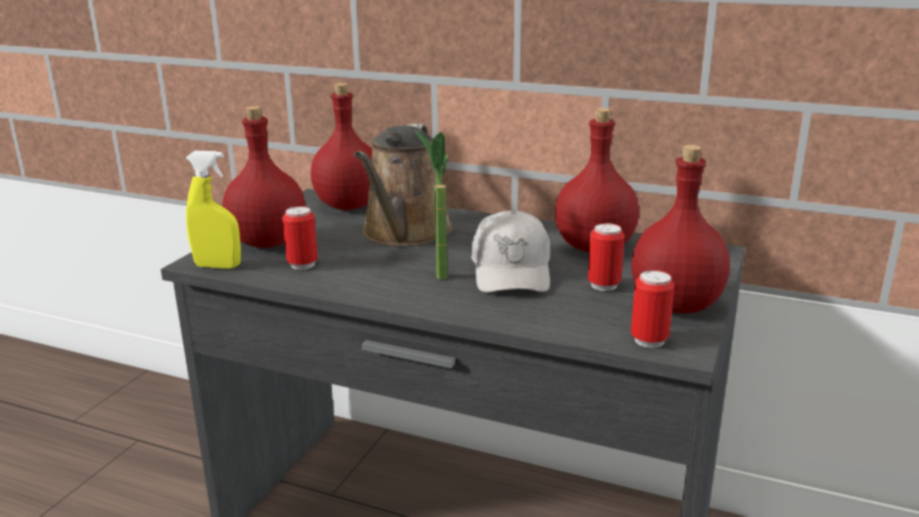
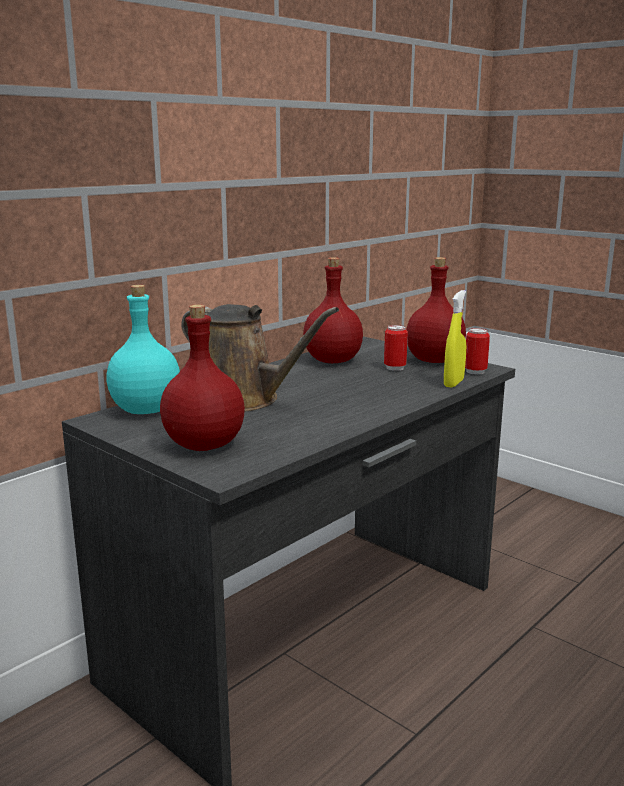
camera: 70 degrees left, 5 degrees down
yellow spray bottle [186,151,241,269] -> yellow spray bottle moved to [444,290,467,387]
can [282,206,318,270] -> none
red bottle [311,83,373,210] -> turquoise bottle [106,285,180,414]
potted plant [415,130,448,279] -> none
white cap [471,210,550,292] -> none

